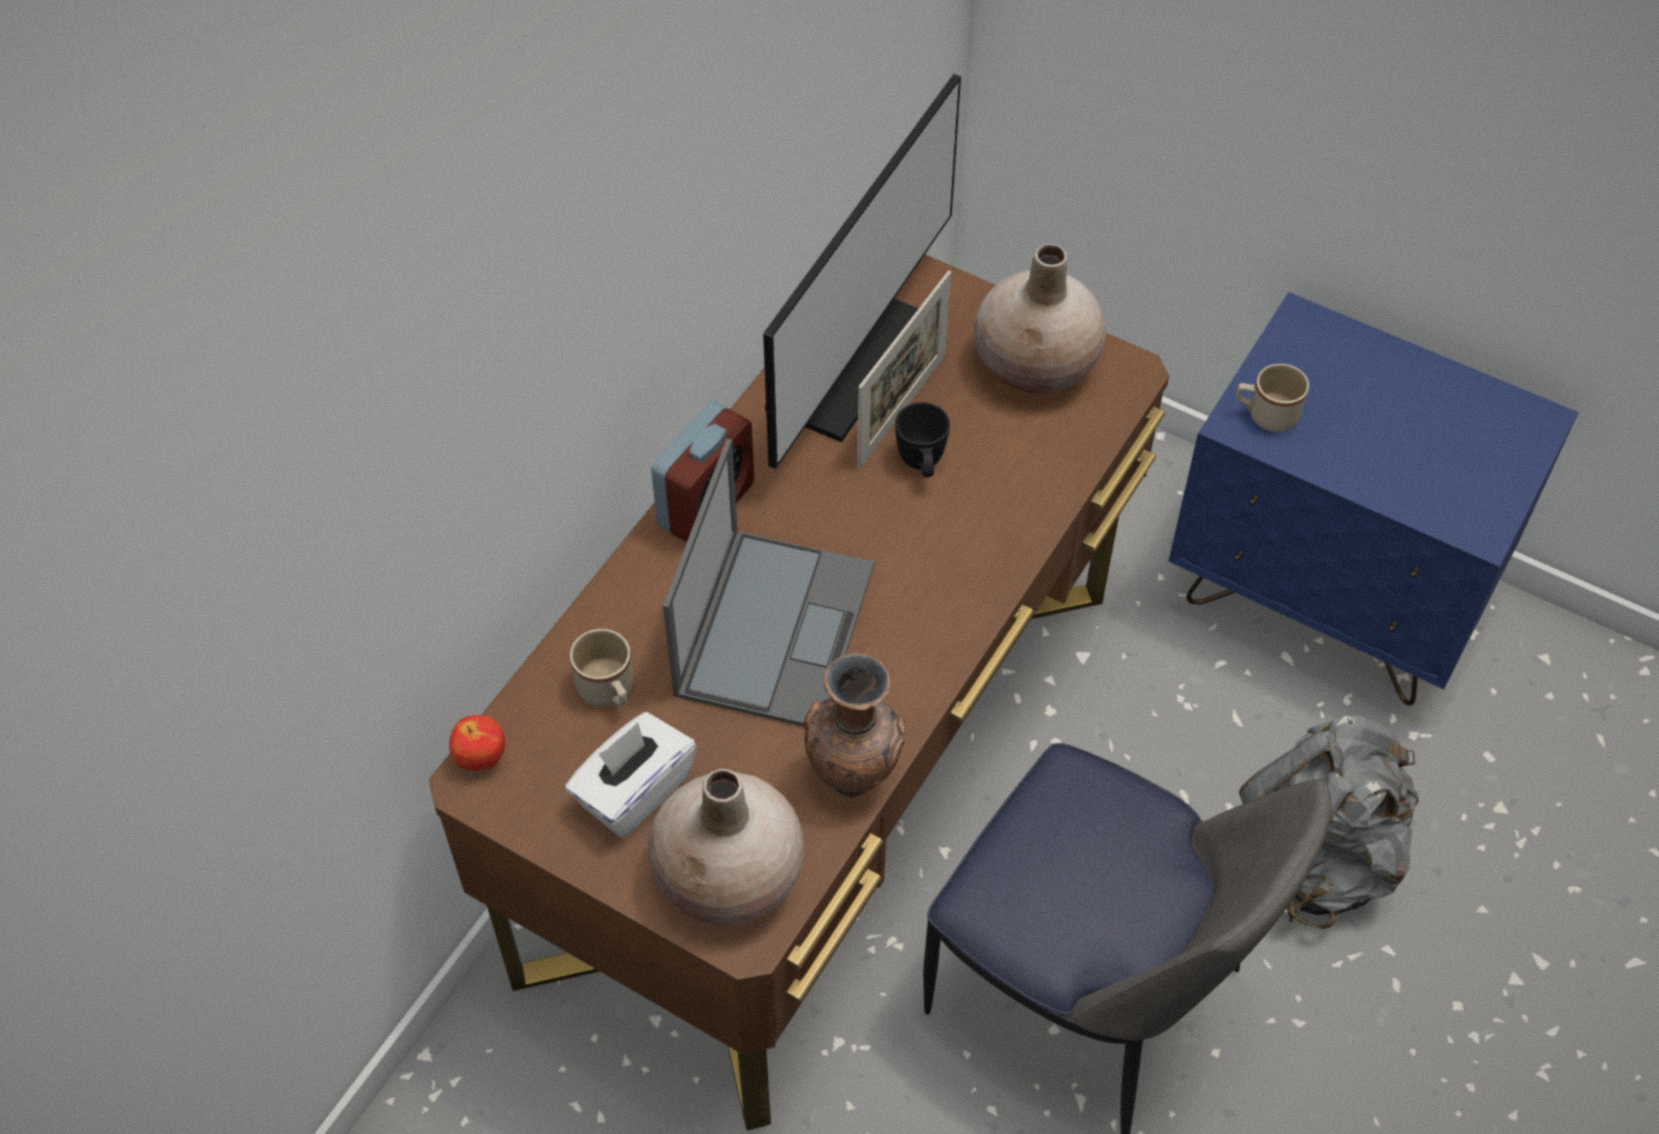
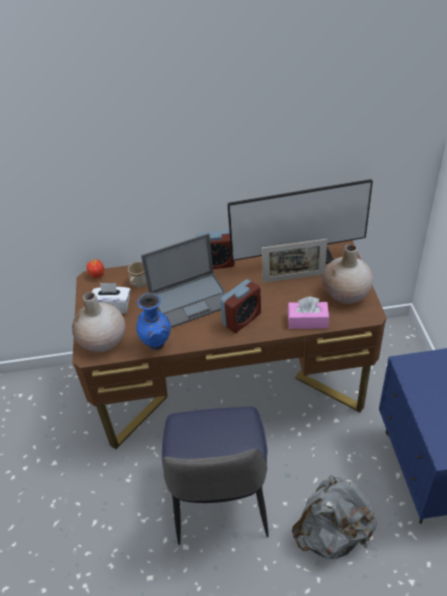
camera: 55 degrees right, 10 degrees down
brown vase [804,653,905,798] -> blue vase [136,293,171,350]
black mug [895,402,950,477] -> none
beige mug [1236,364,1309,432] -> none
none -> alarm clock [220,279,261,333]
none -> pink tissue box [288,296,329,329]

